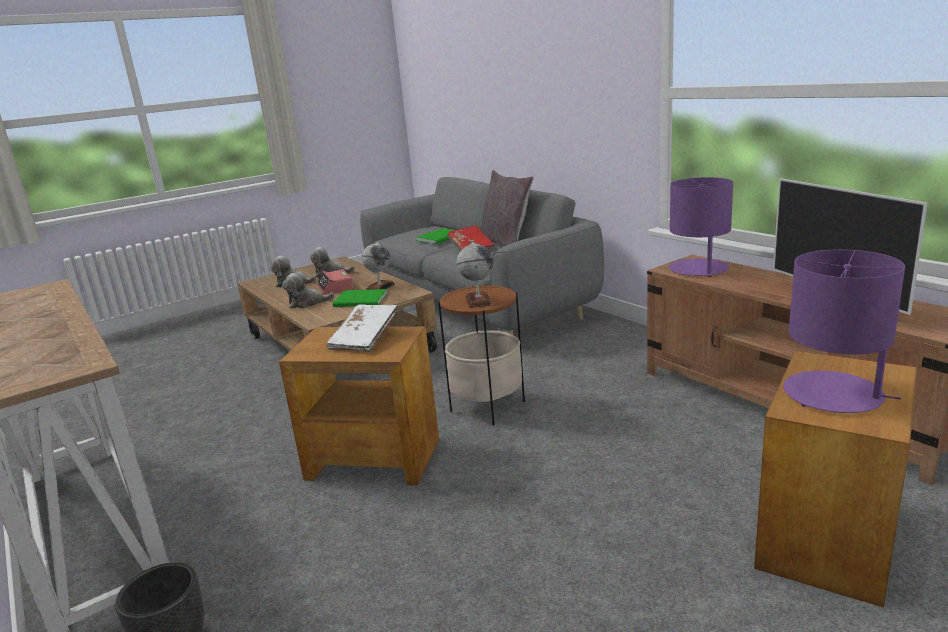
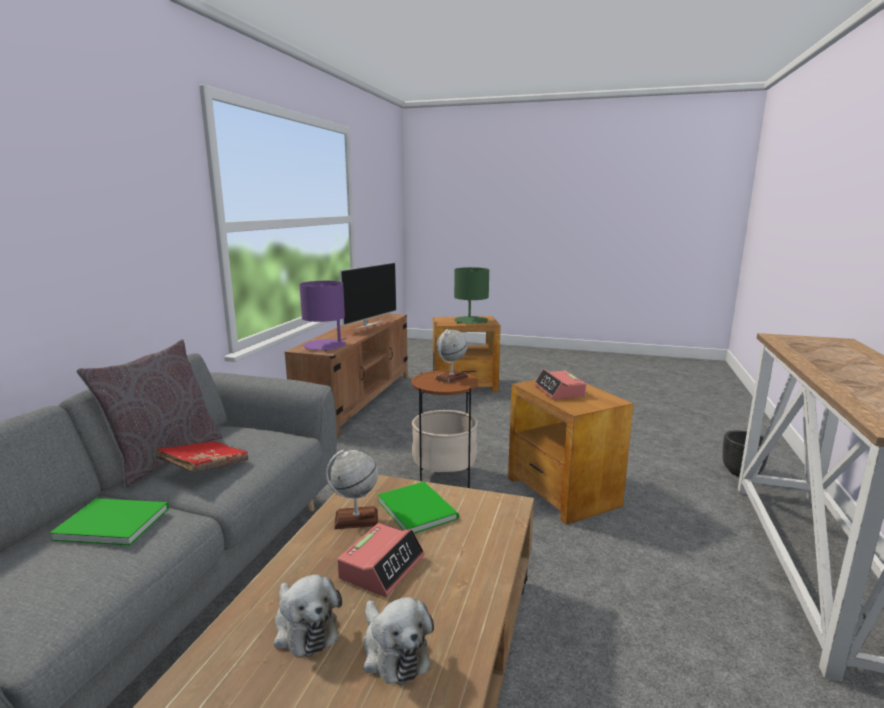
camera: 130 degrees left, 5 degrees down
plush toy [282,273,335,308] -> none
white book [326,304,398,352] -> alarm clock [535,369,586,400]
purple table lamp [783,249,905,413] -> green table lamp [454,267,489,324]

